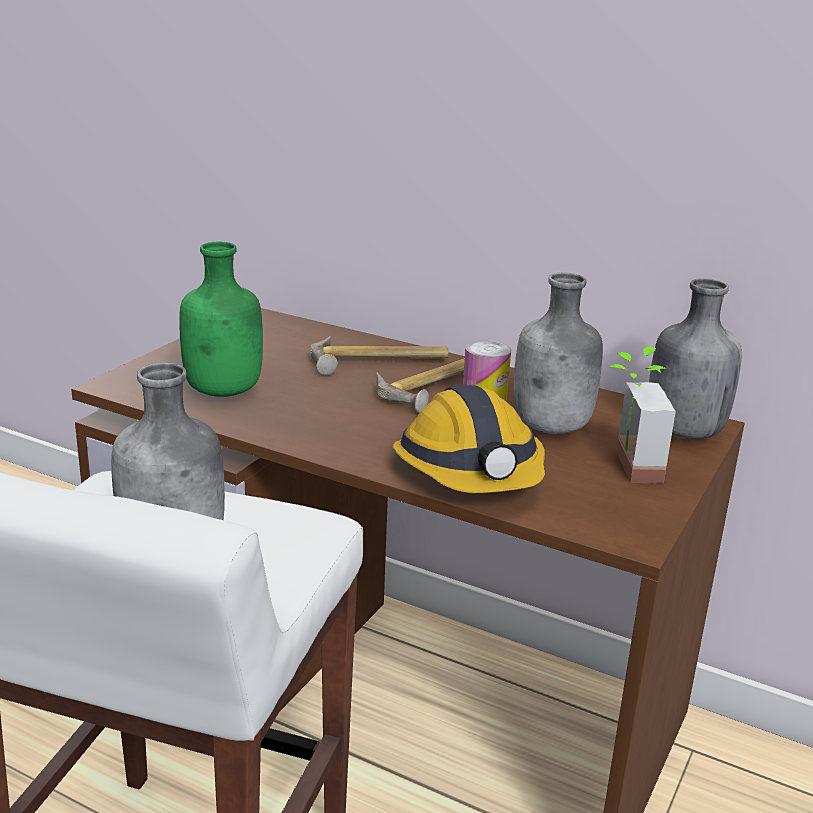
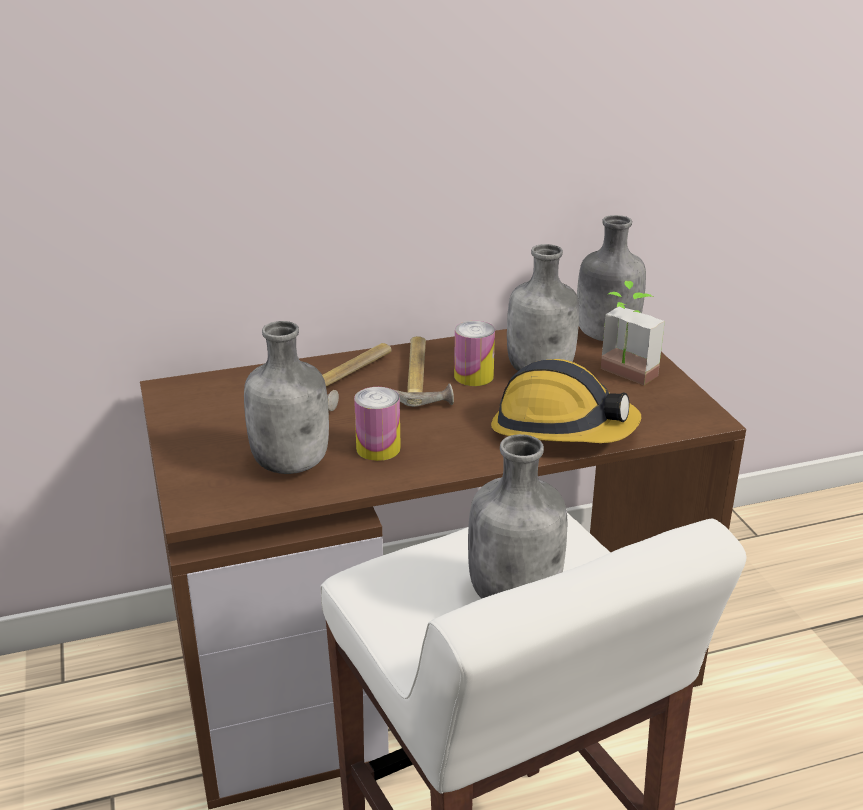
camera: 45 degrees left, 5 degrees up
green bottle [179,242,263,397] -> grey bottle [244,321,329,474]
none -> can [354,387,401,461]

